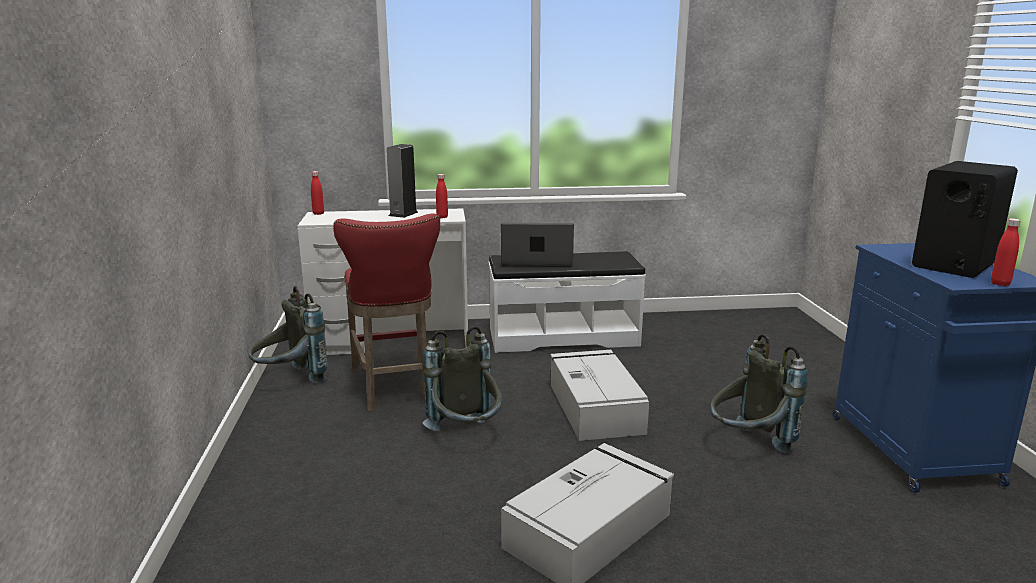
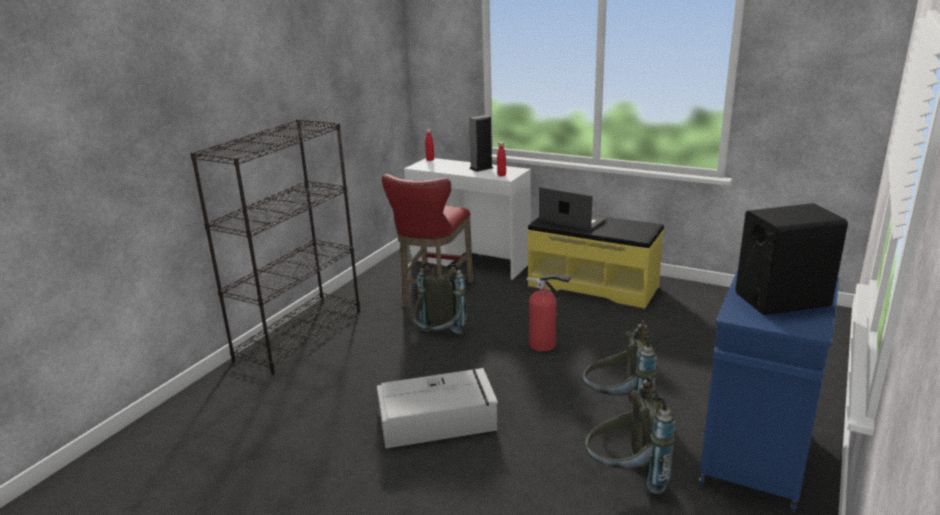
camera: 35 degrees right, 5 degrees up
grey backpack [249,286,328,383] -> grey backpack moved to [585,376,675,494]
white bench [489,251,646,353] -> yellow bench [527,215,664,309]
grey storage box [551,350,649,441] -> fire extinguisher [526,275,571,351]
red bottle [991,218,1021,286] -> none
none -> black bookcase [190,119,360,375]

